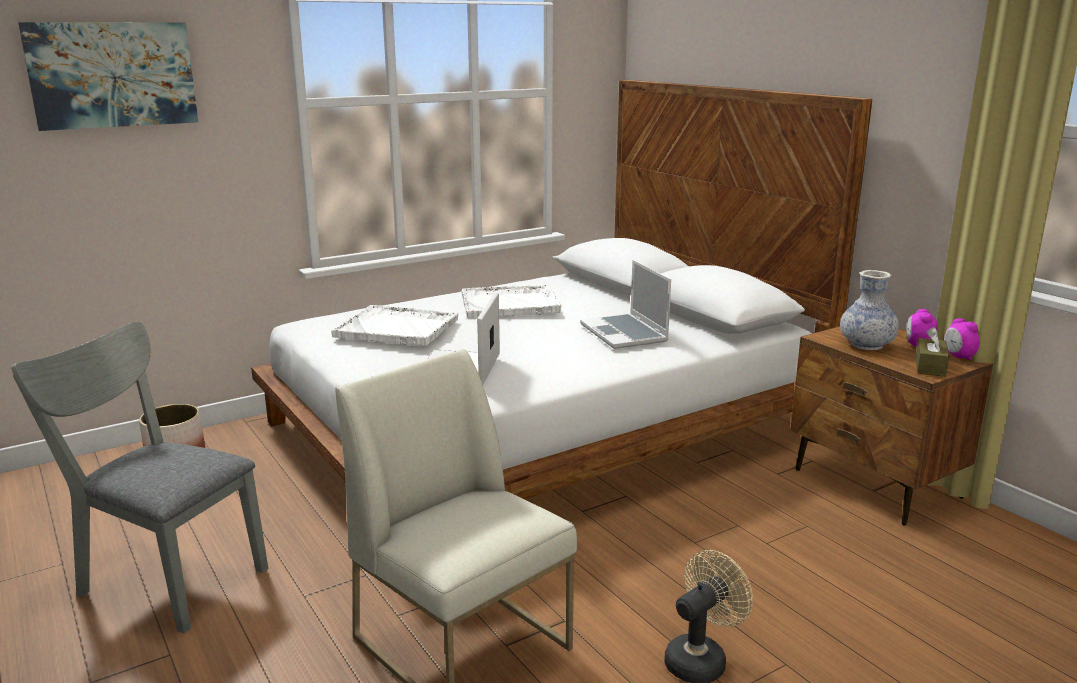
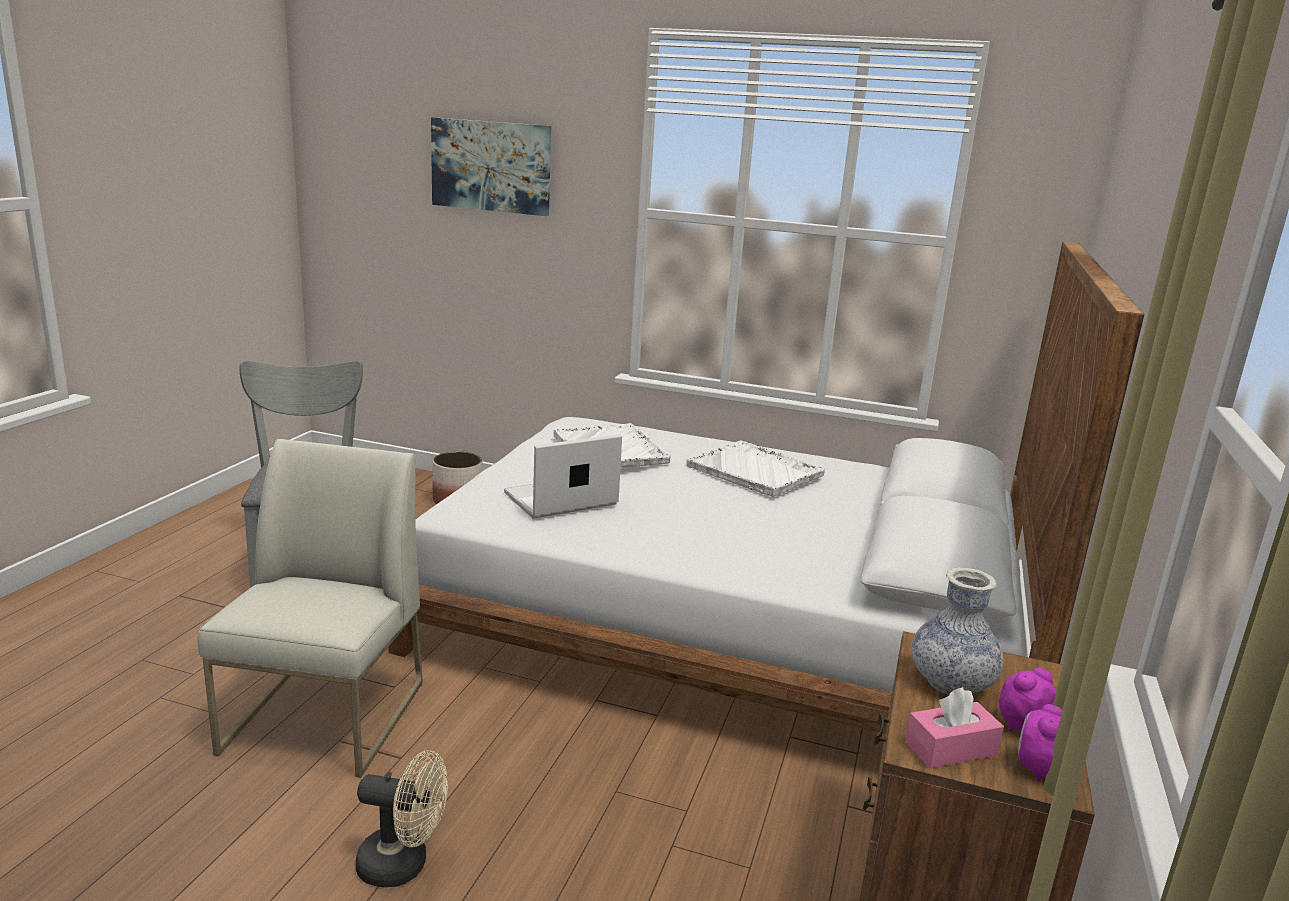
camera: 50 degrees right, 0 degrees up
laptop [580,260,671,349] -> none
brown tissue box [916,327,949,377] -> pink tissue box [905,687,1004,768]

